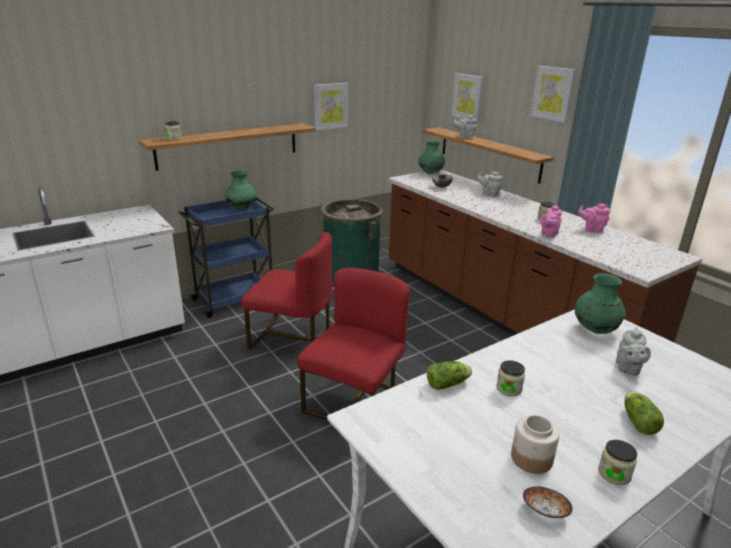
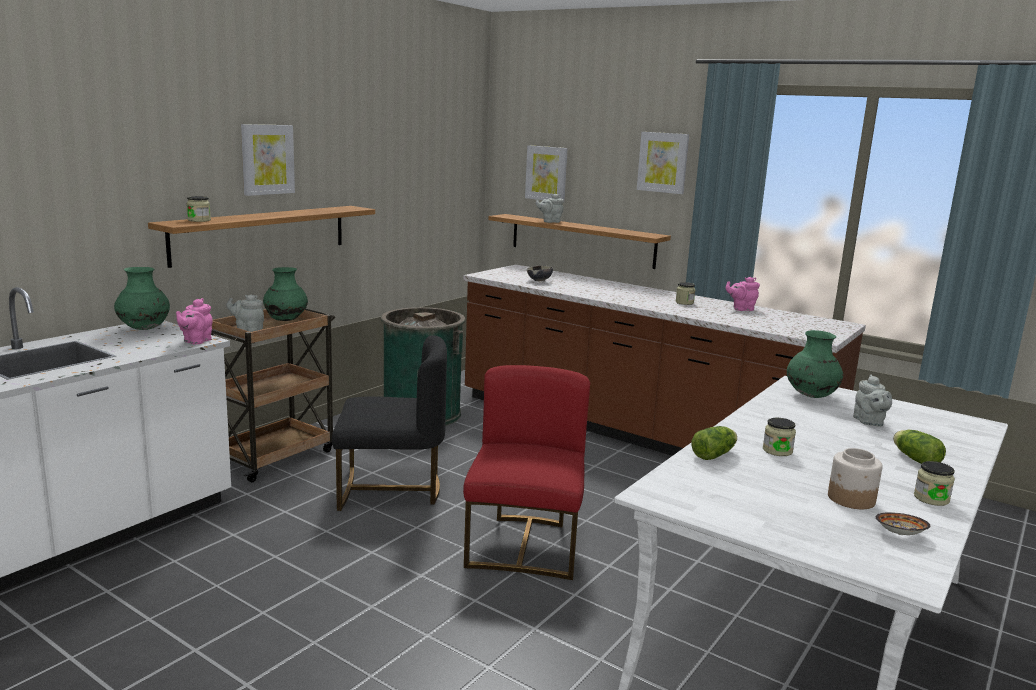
camera: 20 degrees left, 10 degrees down
blue cart [178,198,274,318] -> brown cart [211,309,335,482]
red chair [241,232,332,350] -> black chair [332,335,447,511]
picture [314,83,348,131] -> picture moved to [241,124,295,196]
green vase [418,140,445,174] -> green vase moved to [114,267,170,330]
grey teapot [477,172,502,197] -> grey teapot moved to [226,294,264,332]
pink teapot [540,205,562,237] -> pink teapot moved to [176,298,212,344]

